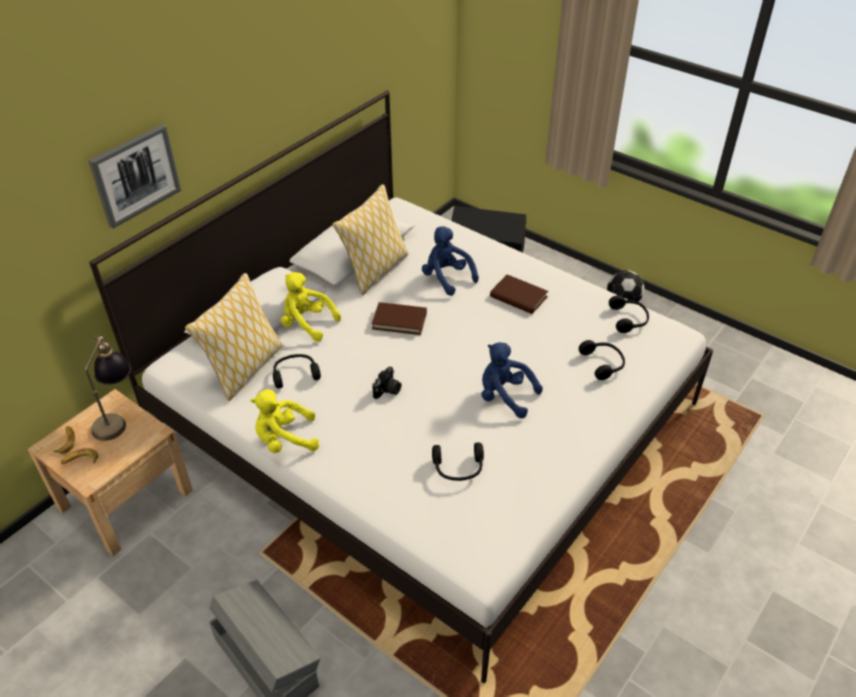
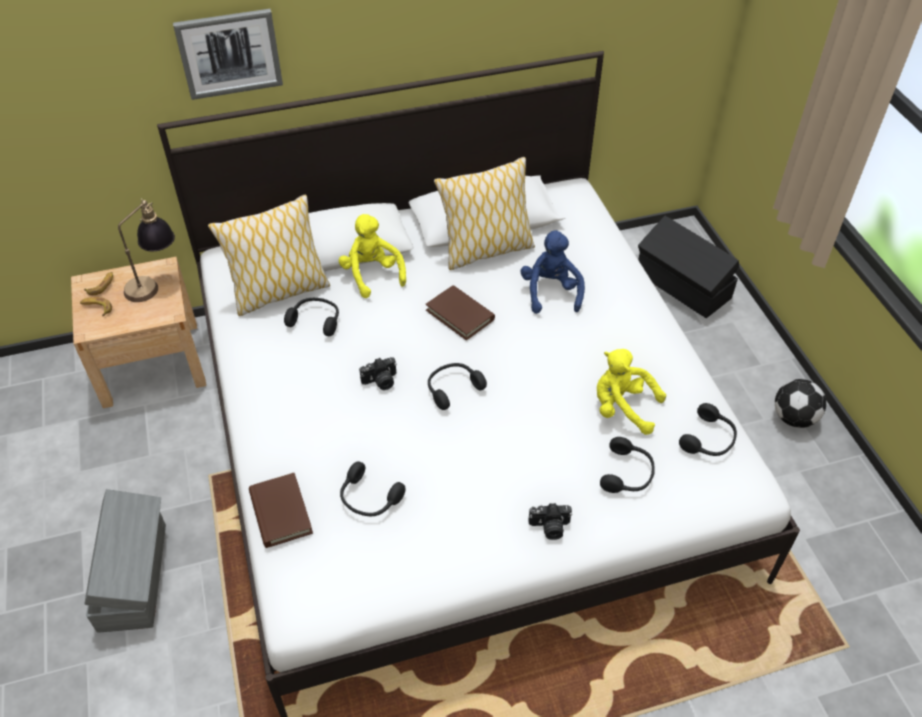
camera: 35 degrees right, 5 degrees up
yellow plush toy [250,389,319,453] -> yellow plush toy moved to [597,349,666,435]
blue plush toy [481,342,543,418] -> none
brown book [490,275,548,314] -> brown book moved to [249,473,313,548]
none -> black headphones [428,363,487,410]
none -> camera [528,503,572,540]

